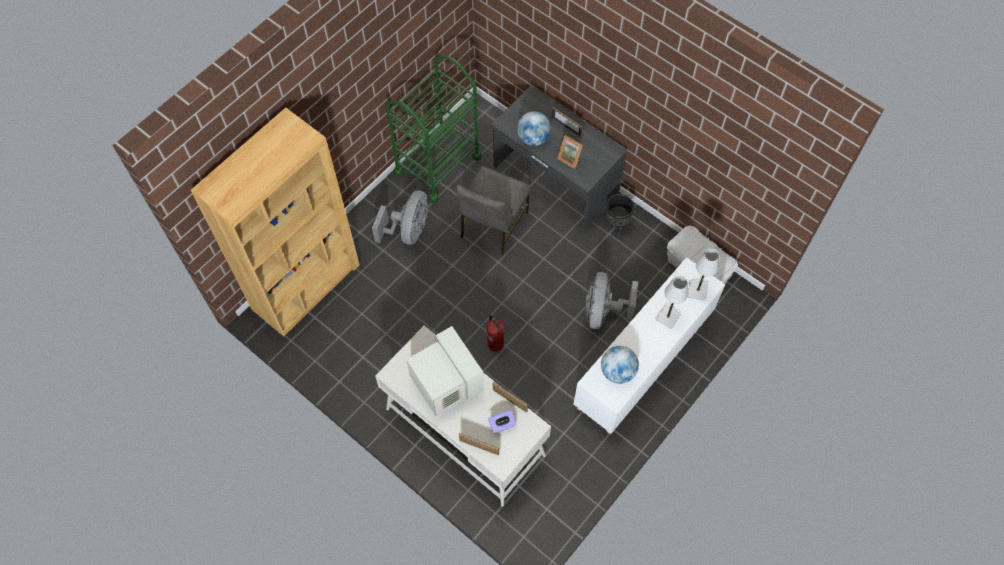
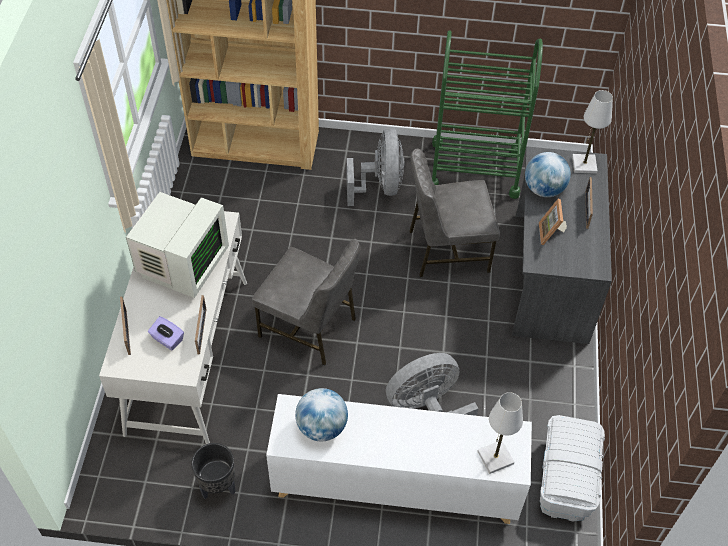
camera: 55 degrees right, 10 degrees down
grey fan [372,190,428,245] -> grey fan turned 75 degrees counterclockwise [347,129,404,206]
fire extinguisher [487,315,504,351] -> grey chair [252,239,361,365]
black planter [605,194,634,236] -> black planter moved to [191,443,235,499]
white table lamp [655,276,688,329] -> white table lamp moved to [572,90,613,174]

